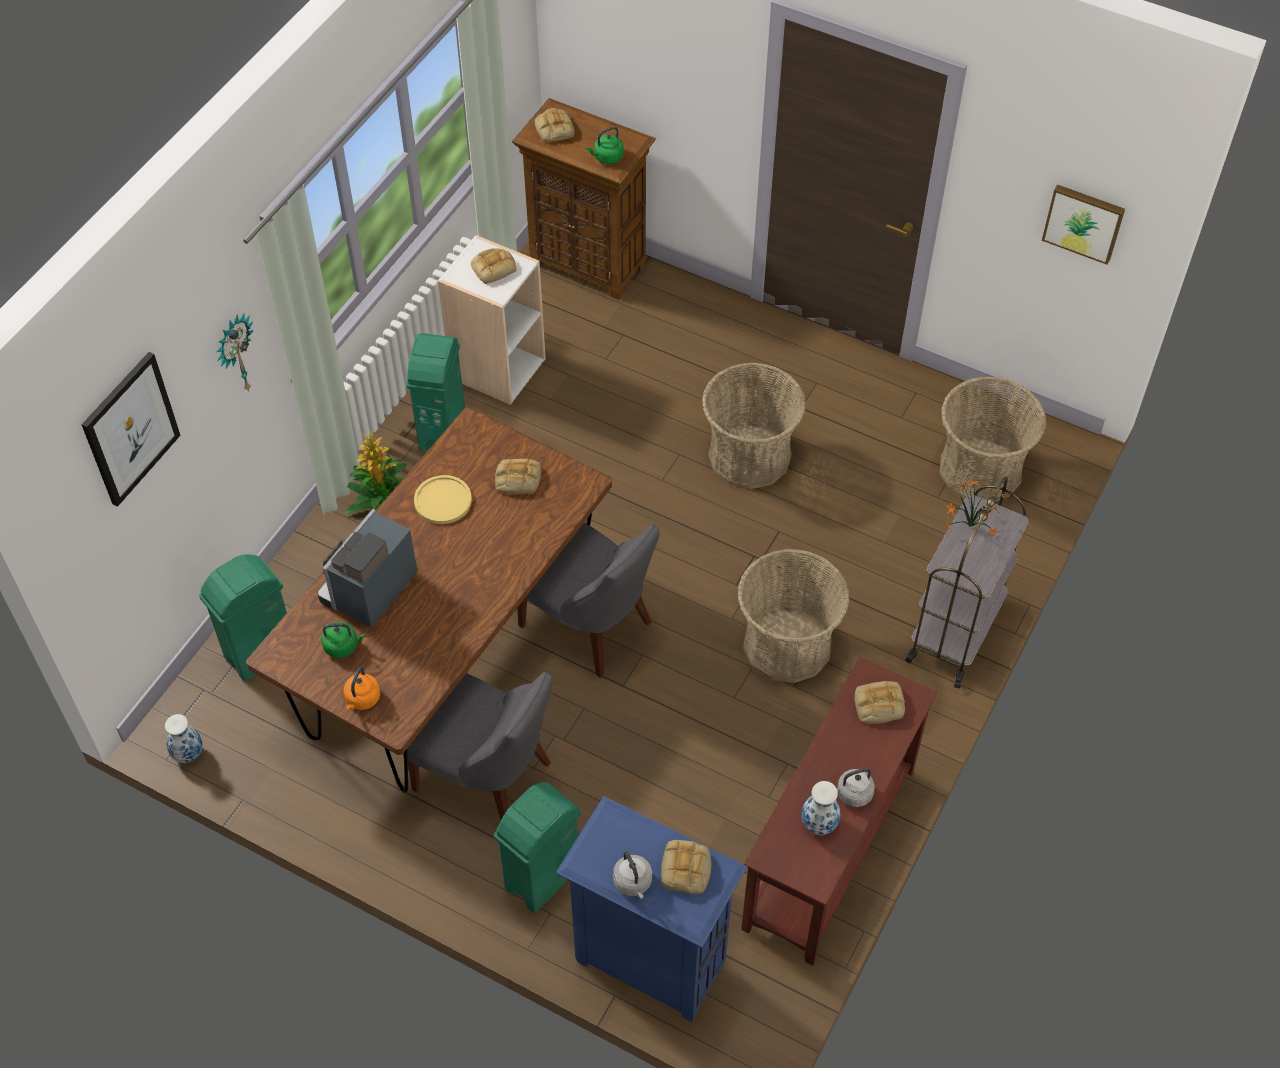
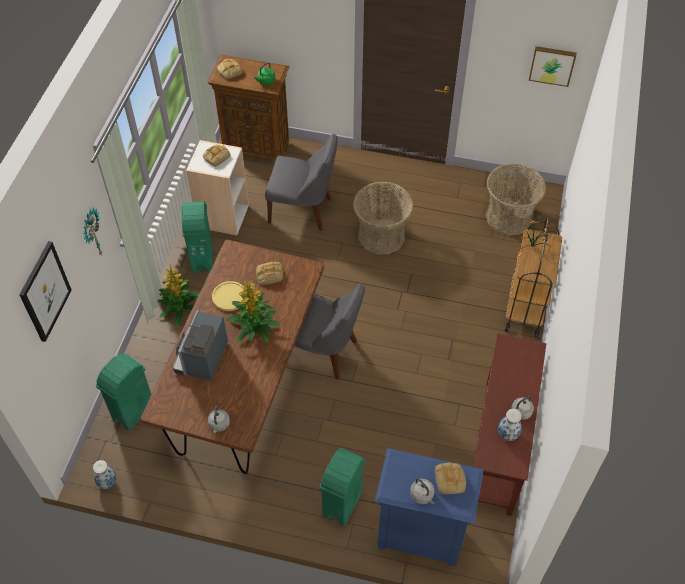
camera: 15 degrees left, 0 degrees up
green kettle [321,622,366,658] -> none
orange kettle [343,667,380,710] -> grey kettle [207,406,230,433]
grey chair [403,672,553,820] -> grey chair moved to [265,134,337,231]
basket [737,549,850,683] -> none
bread [855,681,905,724] -> none
grey cart [905,477,1029,688] -> brown cart [505,215,562,340]
none -> potted plant [227,279,280,342]

